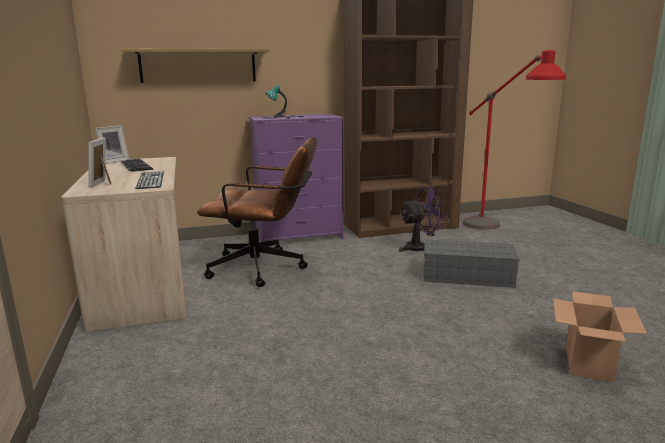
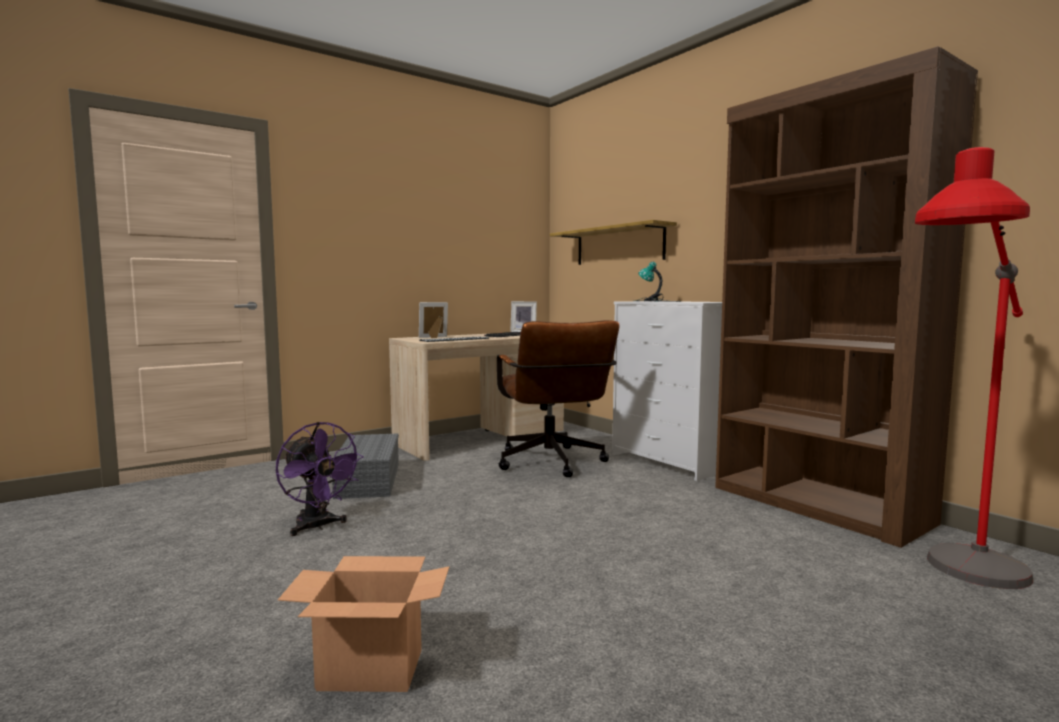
camera: 70 degrees right, 10 degrees down
purple dresser [249,114,344,242] -> white dresser [612,301,722,481]
purple fan [399,186,448,252] -> purple fan moved to [276,422,364,536]
grey storage box [423,239,520,288] -> grey storage box moved to [332,433,399,499]

